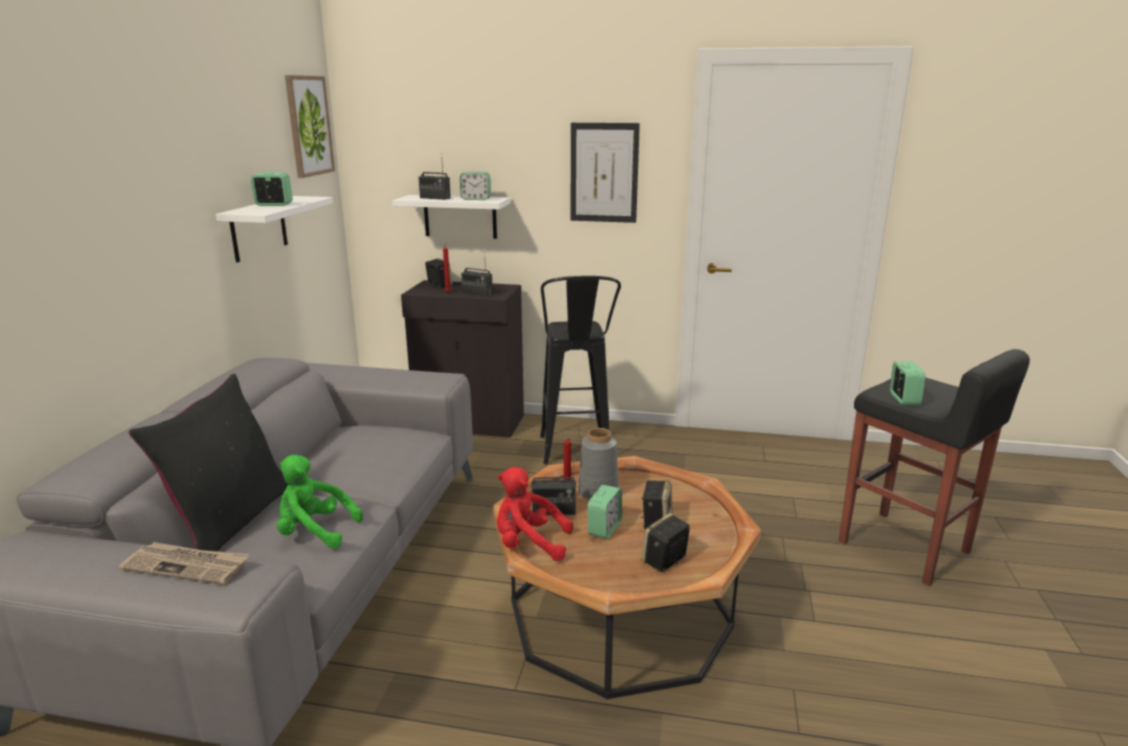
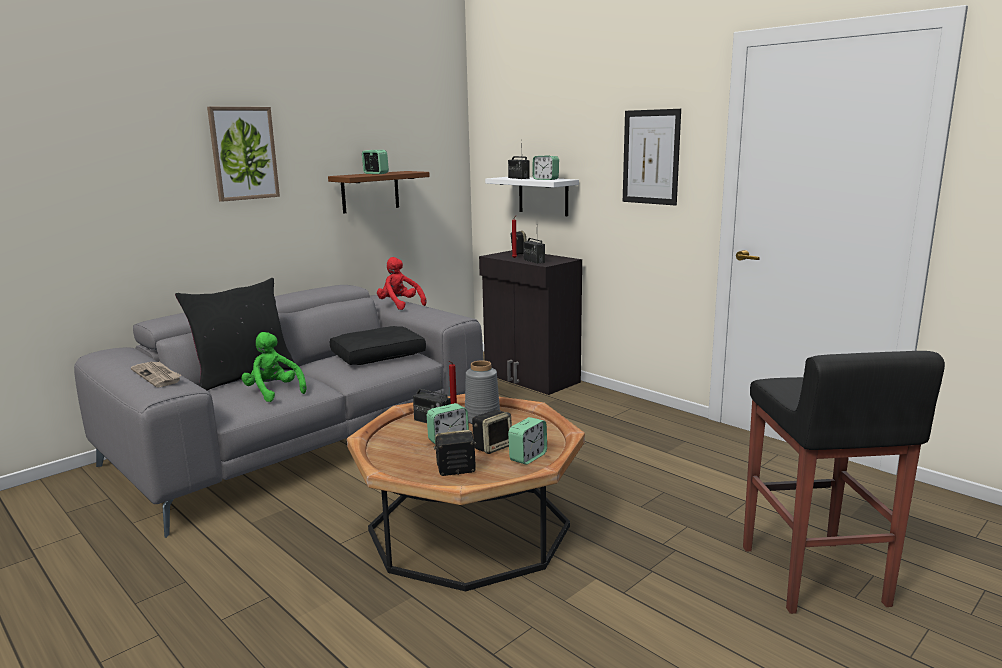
camera: 35 degrees right, 5 degrees down
white shelf [216,196,333,263] -> brown shelf [328,171,430,213]
picture [285,75,335,178] -> picture moved to [207,107,280,202]
red plush toy [497,467,573,561] -> red plush toy moved to [377,257,427,310]
black stool [540,276,621,465] -> none
alarm clock [890,361,925,405] -> alarm clock moved to [508,417,547,465]
none -> black pillow [330,326,426,365]

